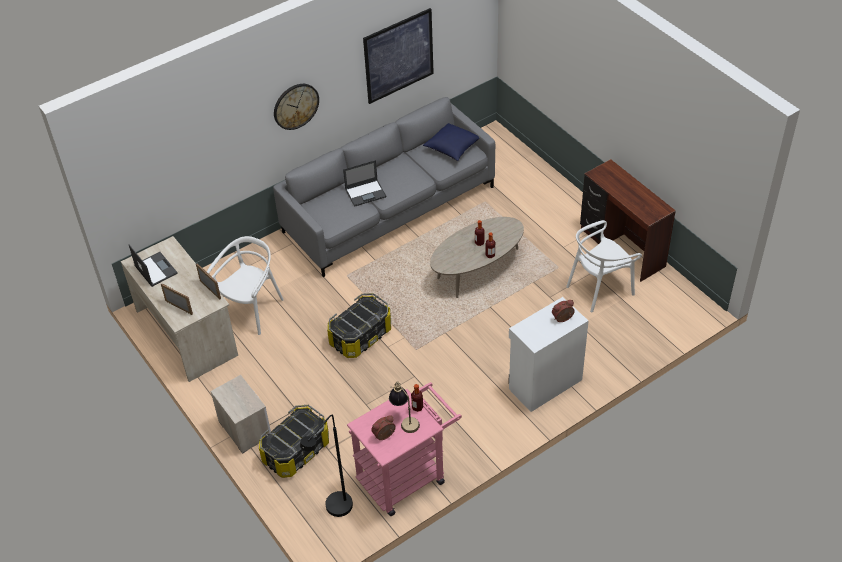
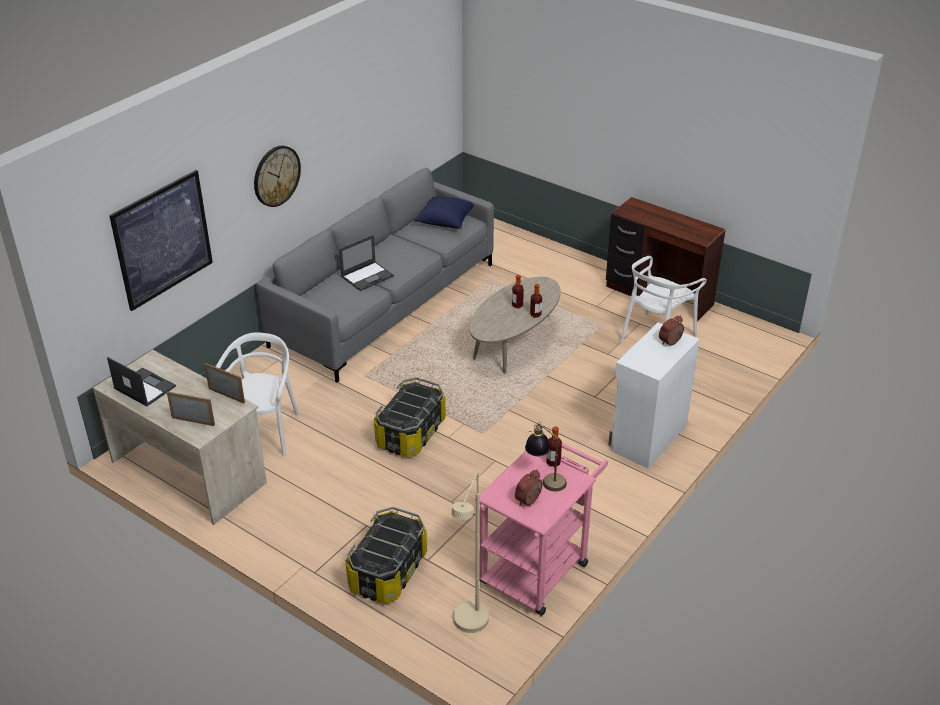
camera: 20 degrees left, 10 degrees down
nightstand [210,375,271,454] -> none
black floor lamp [300,415,353,517] -> beige floor lamp [451,472,489,633]
picture [363,8,434,104] -> picture moved to [109,170,213,311]

